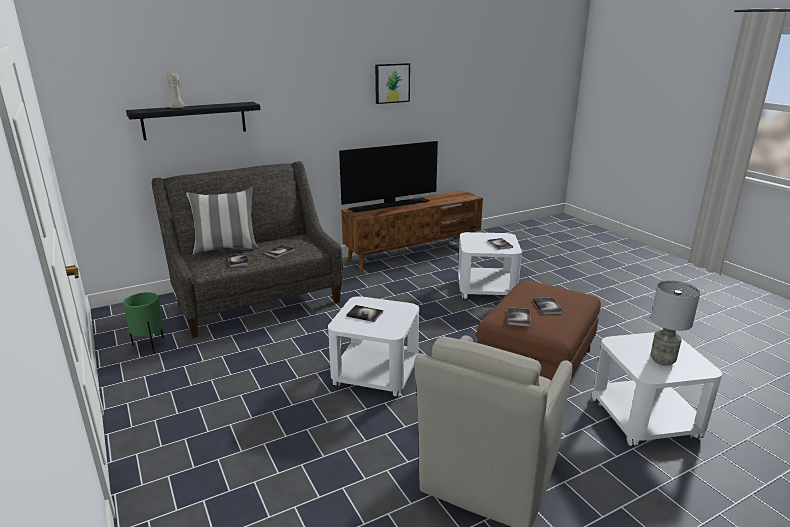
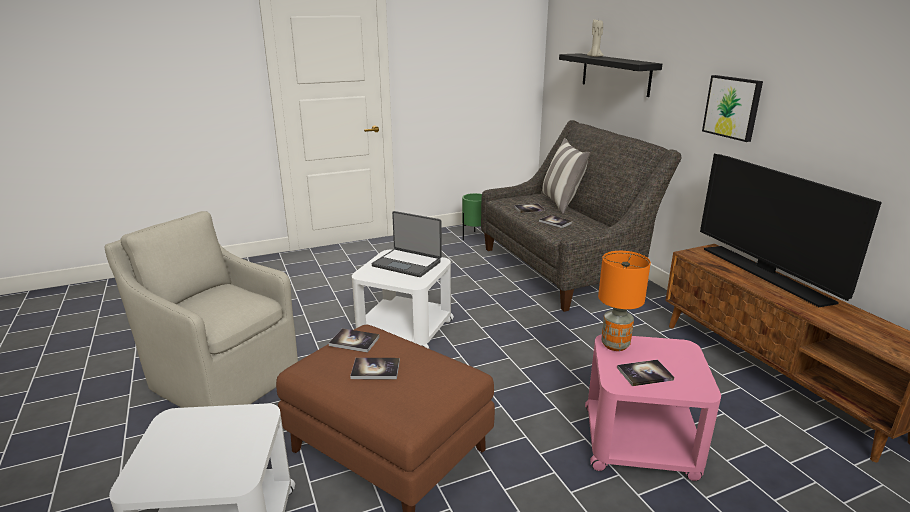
camera: 95 degrees right, 0 degrees up
book [346,305,383,322] -> laptop [372,211,442,277]
picture [375,63,410,104] -> picture moved to [702,75,763,142]
white side table [458,232,522,299] -> pink side table [585,334,721,481]
grey table lamp [651,280,701,366] -> none
none -> orange table lamp [598,251,651,351]

